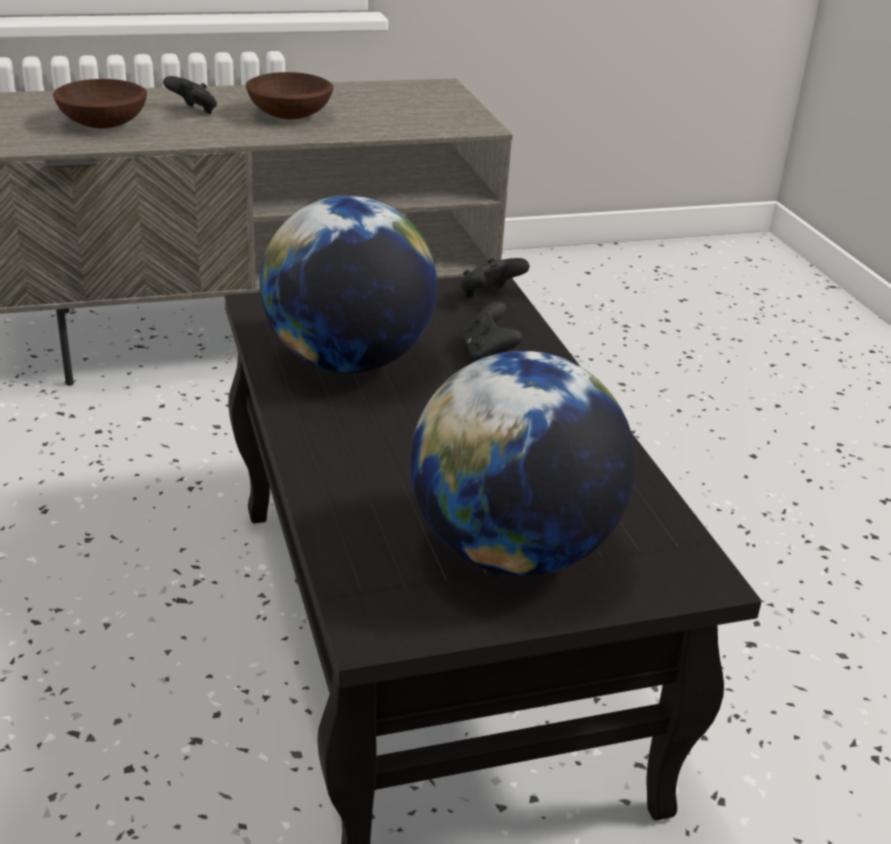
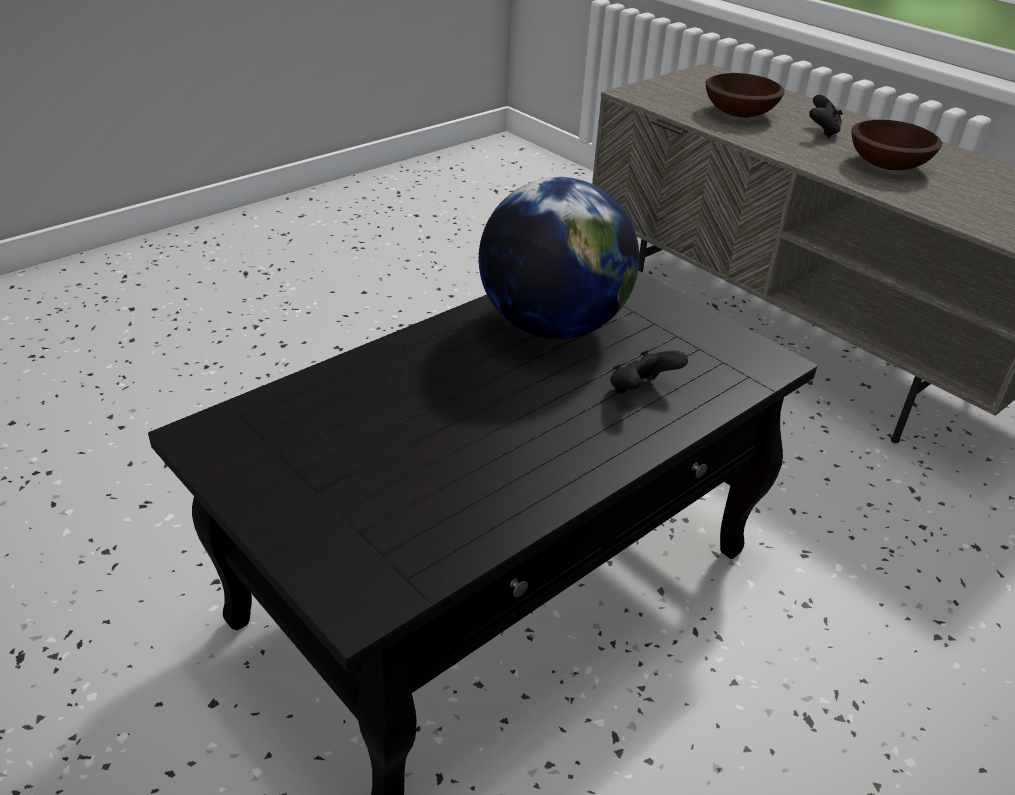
camera: 65 degrees right, 5 degrees up
globe [410,351,636,576] -> none
black game controller [460,258,530,298] -> none

